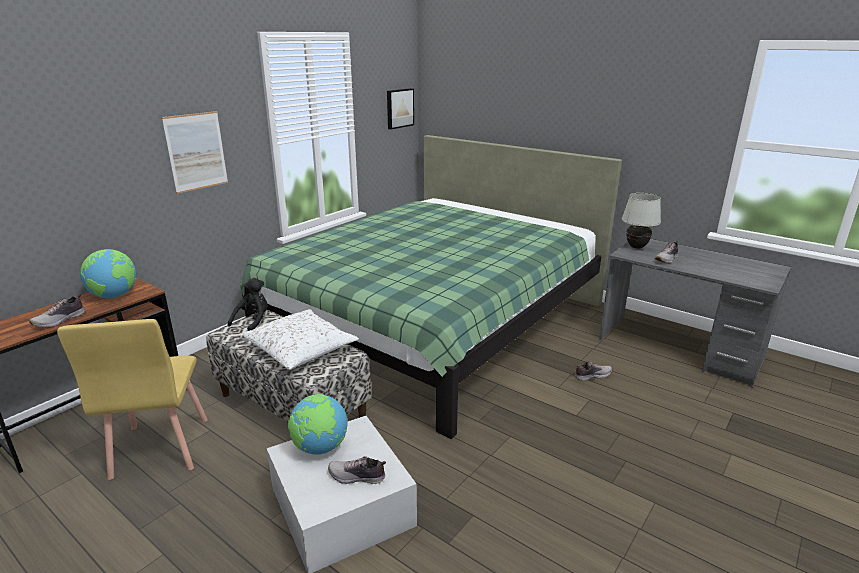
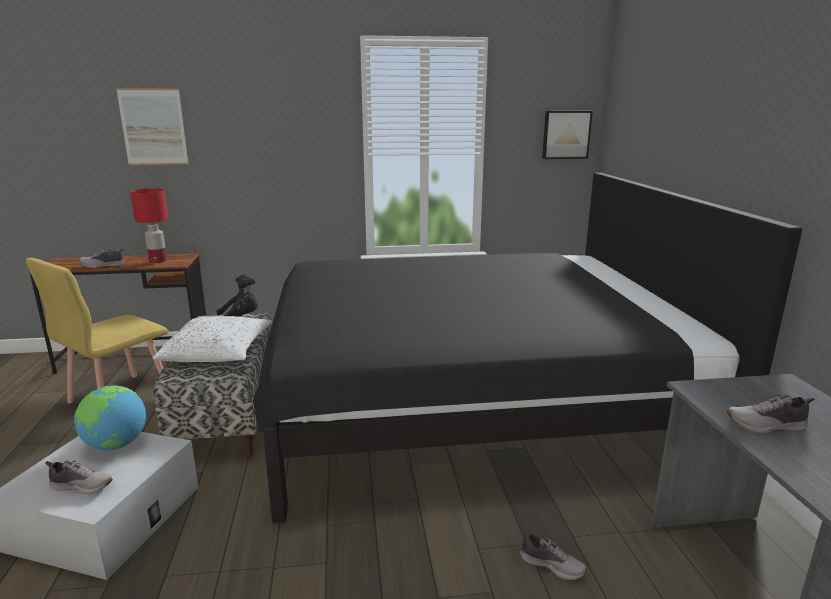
camera: 45 degrees right, 5 degrees down
globe [80,249,136,299] -> red table lamp [130,188,168,263]
picture [162,111,228,194] -> picture moved to [116,88,189,165]
green bed [240,135,622,439] -> black bed [253,173,802,523]
shoe [328,456,386,484] -> shoe turned 135 degrees clockwise [45,460,113,495]
white table lamp [622,193,661,249] -> none

